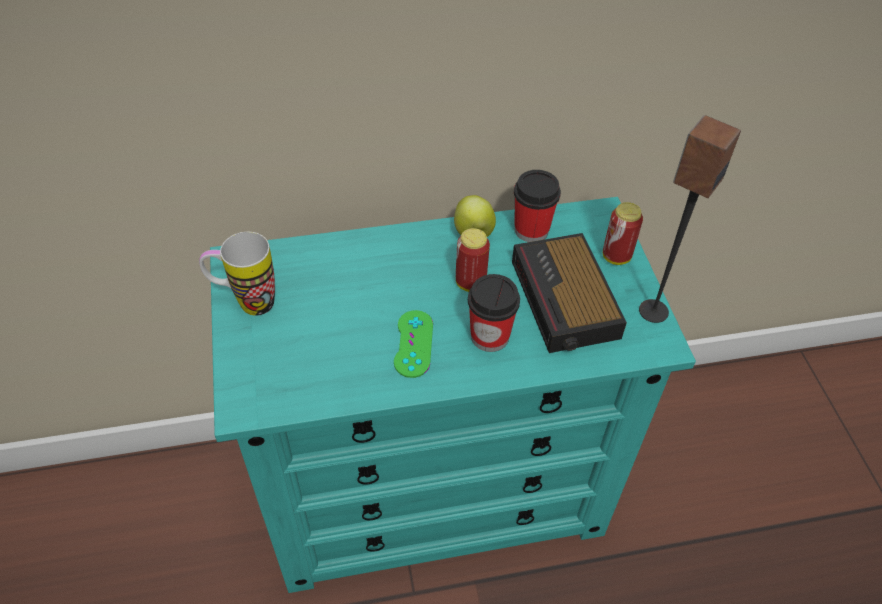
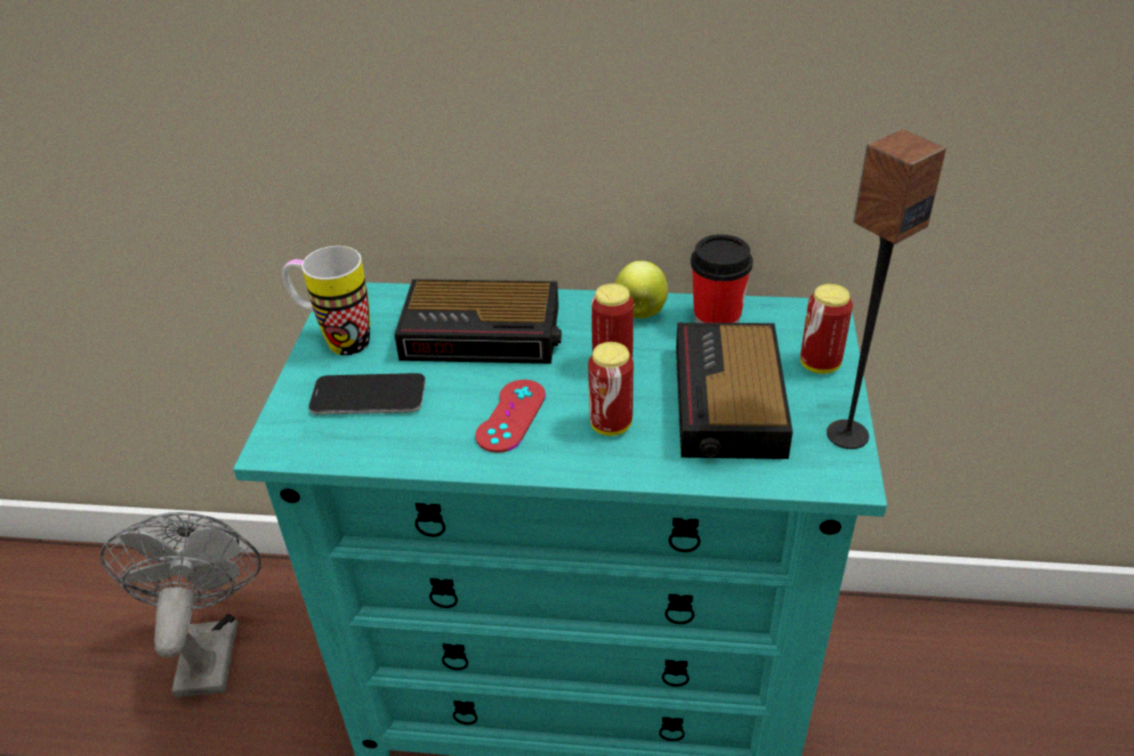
camera: 20 degrees right, 10 degrees down
green game controller [394,310,433,378] -> red game controller [475,380,546,453]
cup [468,274,520,352] -> can [588,342,633,436]
none -> grey fan [100,512,261,698]
none -> phone [309,373,426,415]
none -> alarm clock [394,279,561,364]

